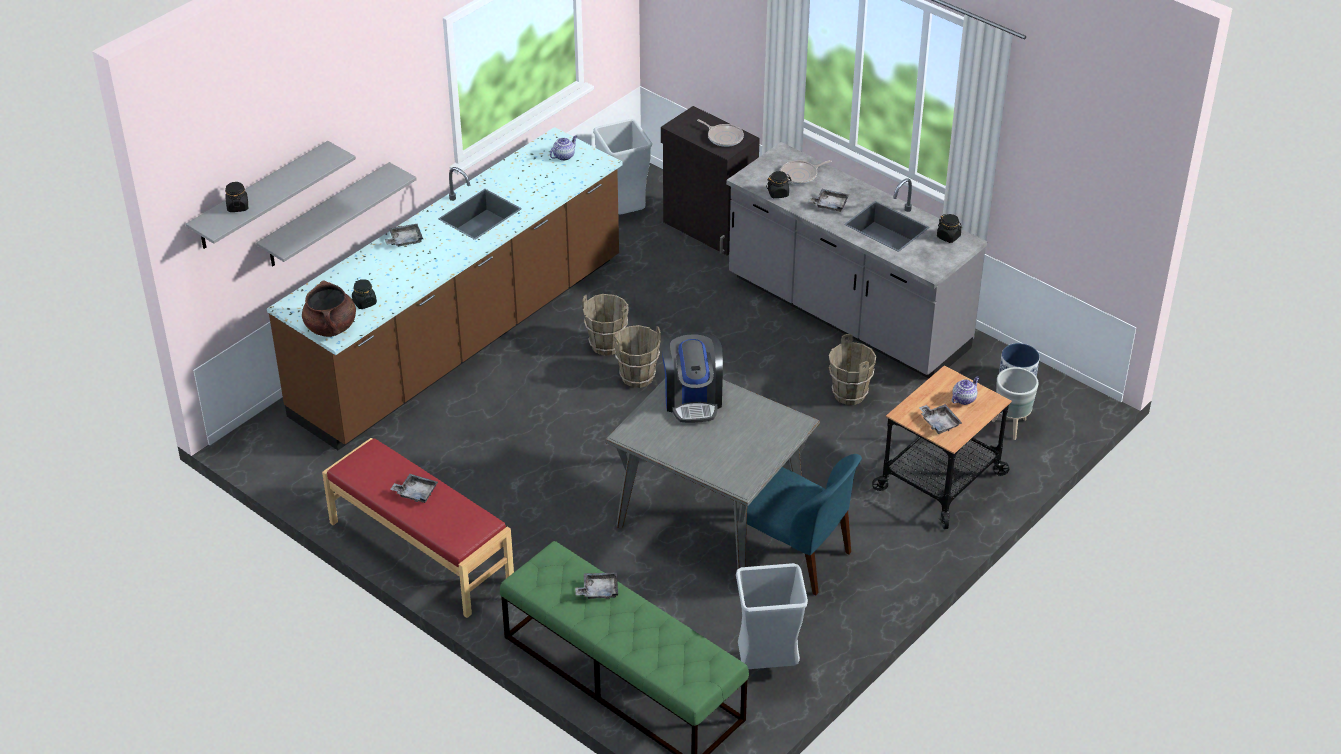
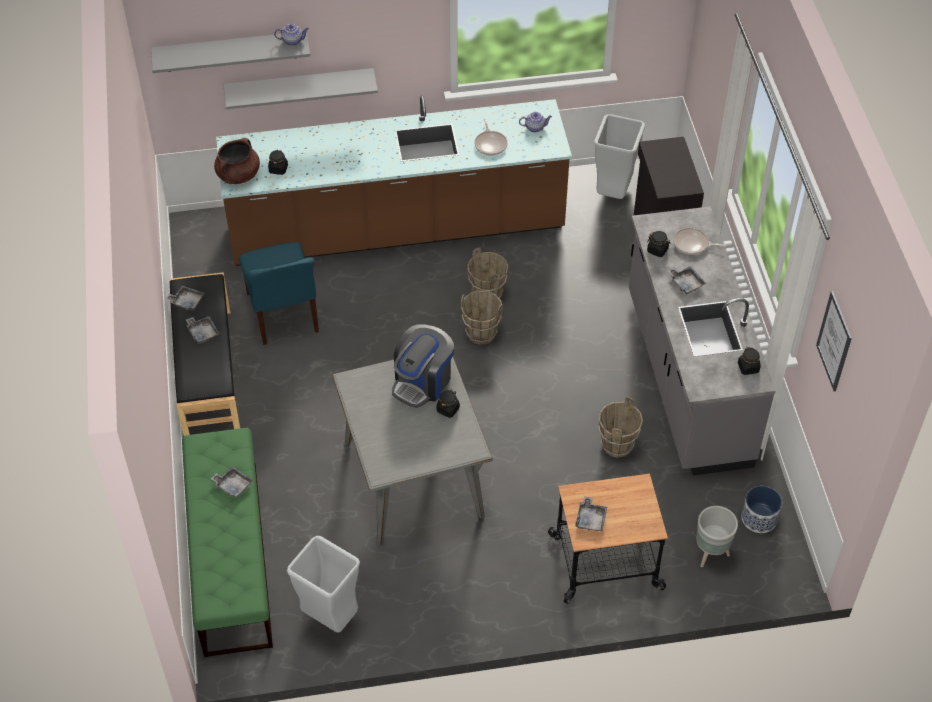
camera: 40 degrees right, 10 degrees up
black jar [225,182,248,212] -> black jar moved to [437,390,460,418]
red bench [322,438,514,618] -> black bench [169,272,240,436]
grey tray [385,224,423,247] -> grey tray moved to [166,285,205,311]
frying pan [697,119,744,147] -> frying pan moved to [474,119,508,156]
blue chair [747,454,862,595] -> blue chair moved to [239,242,319,345]
teapot [951,376,979,405] -> teapot moved to [274,24,309,46]
none -> picture [816,291,852,391]

